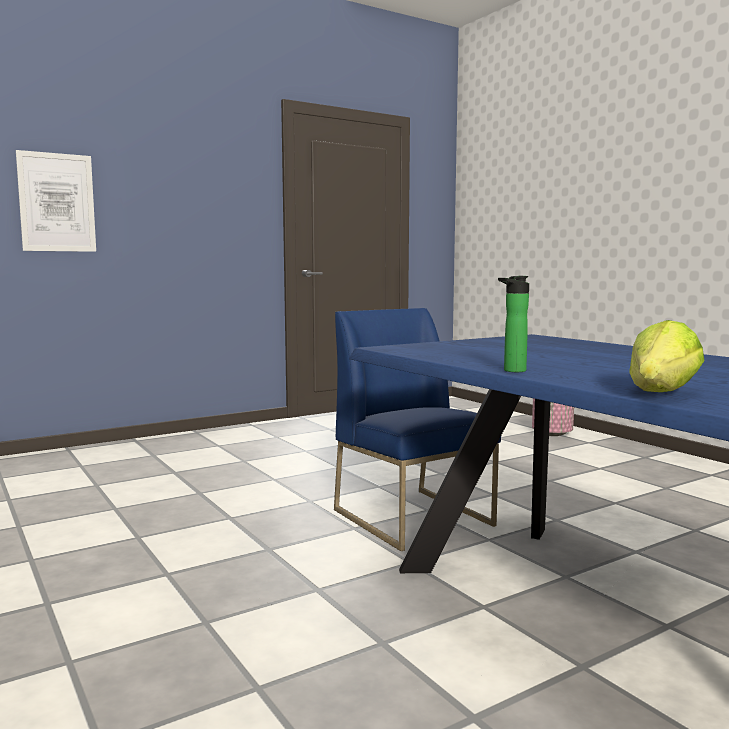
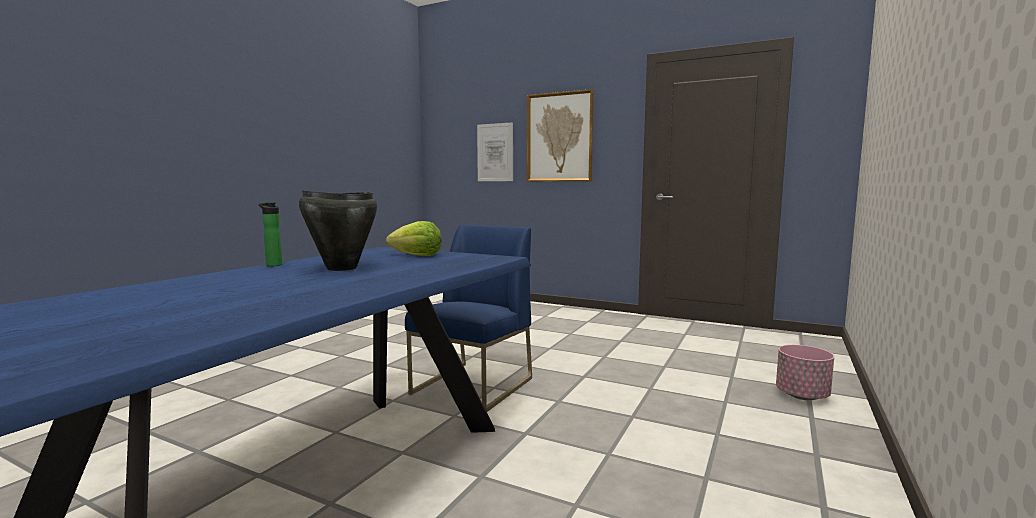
camera: 60 degrees right, 0 degrees up
lettuce [629,320,704,392] -> lettuce moved to [386,221,442,256]
none -> black cooking pot [299,190,377,271]
none -> picture [527,89,594,181]

